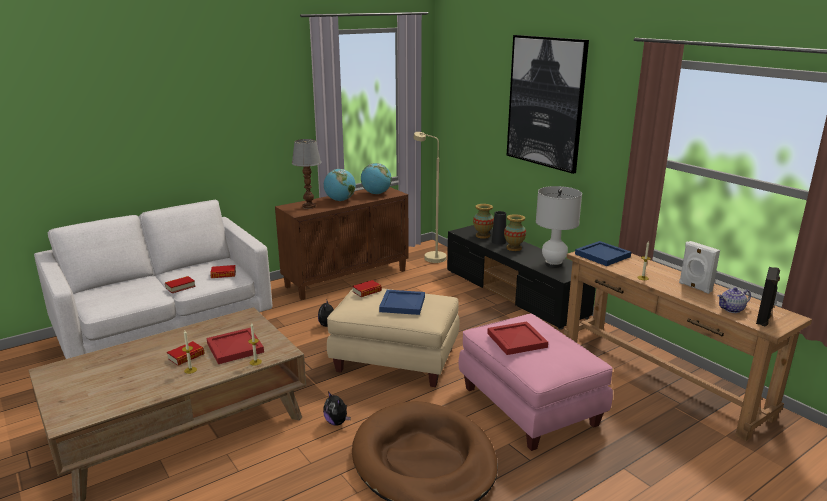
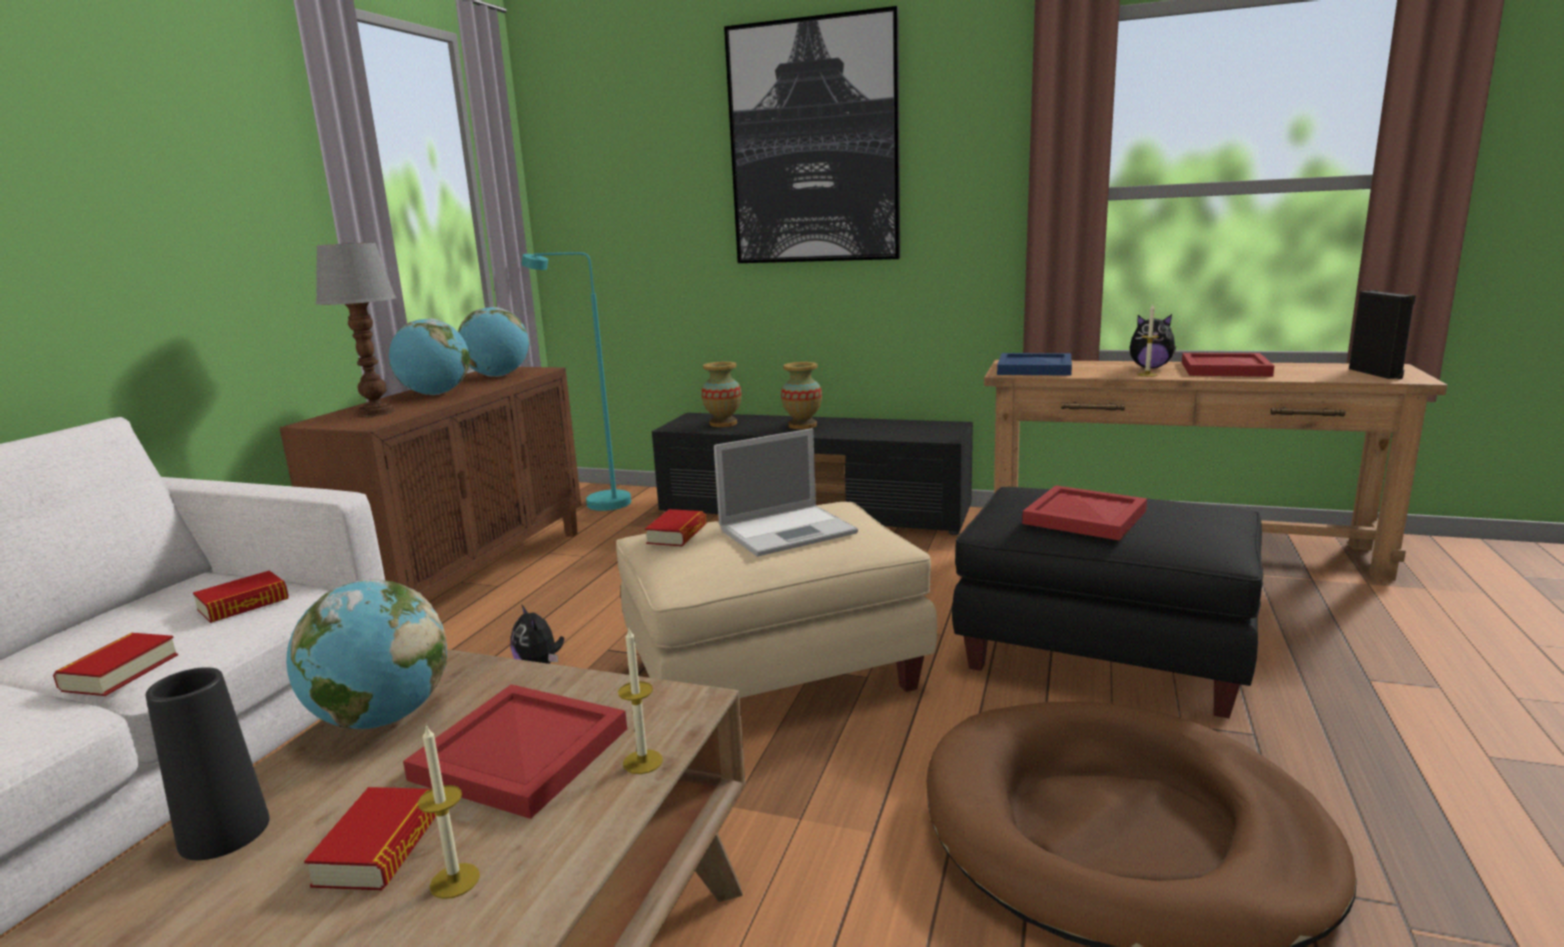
camera: 35 degrees left, 5 degrees down
plush toy [323,391,351,425] -> plush toy moved to [1130,314,1176,368]
blue tray [379,290,425,315] -> laptop [714,428,858,557]
beige floor lamp [413,132,447,263] -> turquoise floor lamp [522,252,631,511]
pink ottoman [459,314,613,451] -> black ottoman [952,487,1263,718]
black vase [492,211,506,245] -> black vase moved to [145,667,270,860]
white table lamp [536,186,582,268] -> none
white speaker [679,241,720,294] -> red tray [1182,353,1274,377]
teapot [718,287,751,313] -> none
none -> globe [286,580,447,729]

